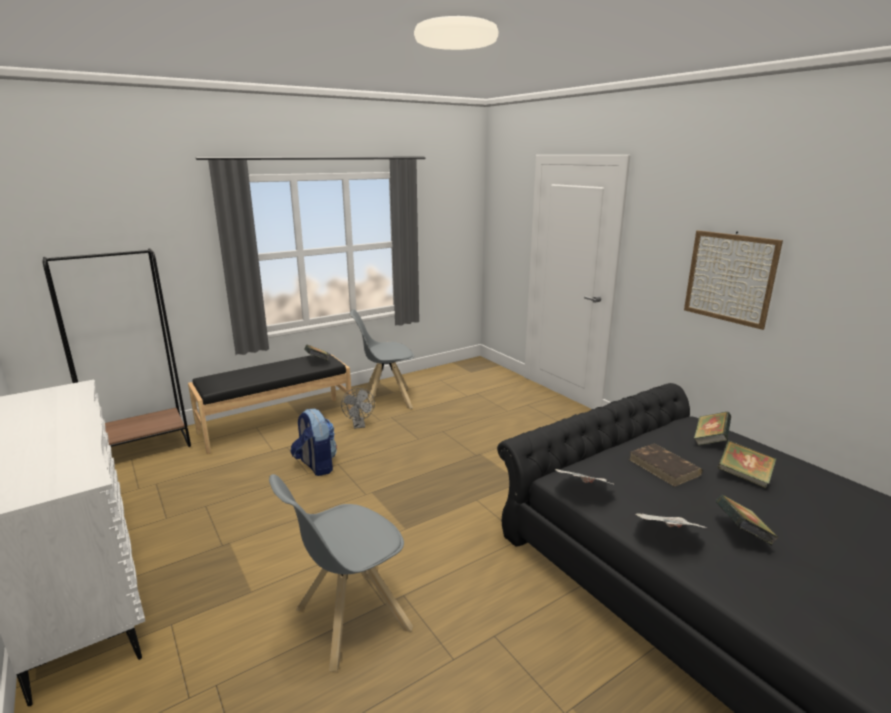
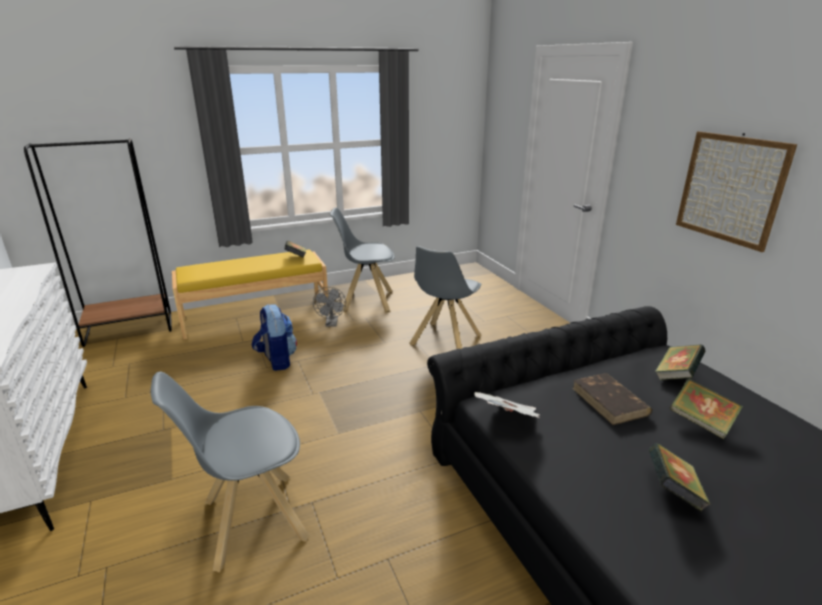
camera: 10 degrees right, 5 degrees up
black bench [188,352,352,454] -> yellow bench [172,249,328,340]
newspaper [636,513,707,528] -> none
none -> grey chair [409,246,482,349]

